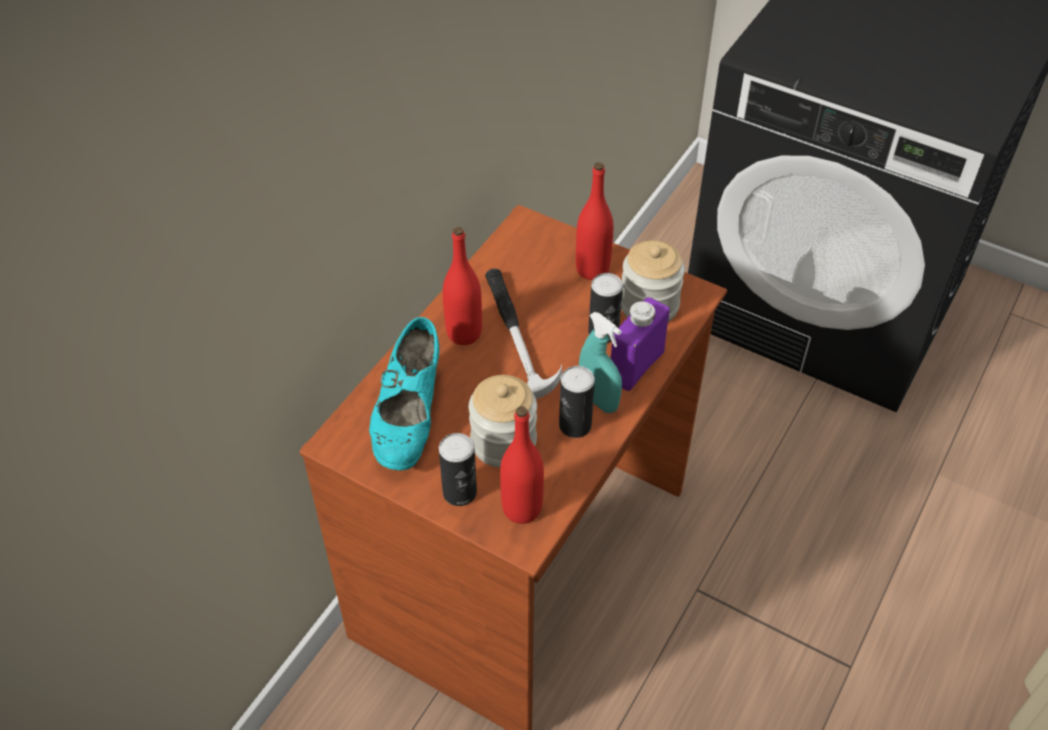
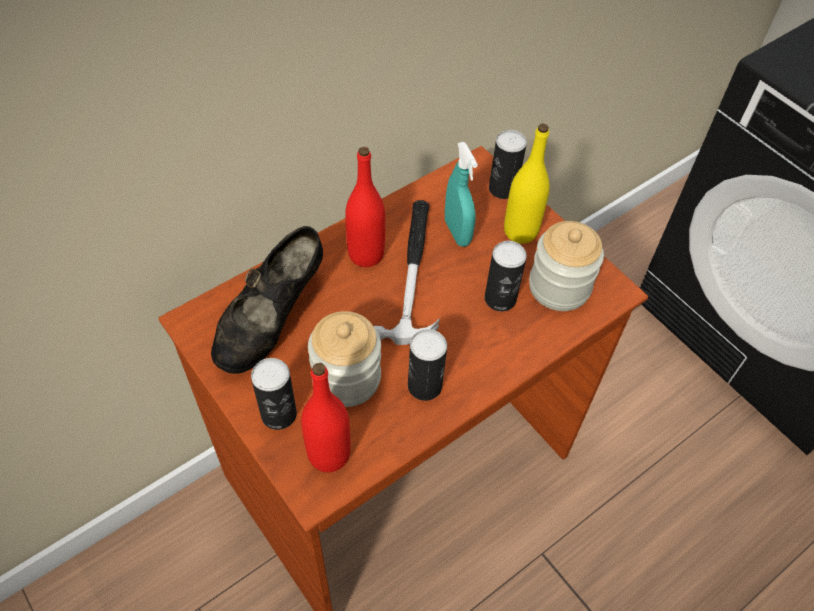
camera: 20 degrees right, 5 degrees up
turquoise shoe [369,317,439,471] -> black shoe [211,226,323,374]
red bottle [576,162,613,280] -> yellow bottle [504,123,549,244]
turquoise spray bottle [579,312,622,413] -> turquoise spray bottle moved to [445,142,478,247]
purple bottle [611,297,669,391] -> none
none -> can [489,130,527,199]

